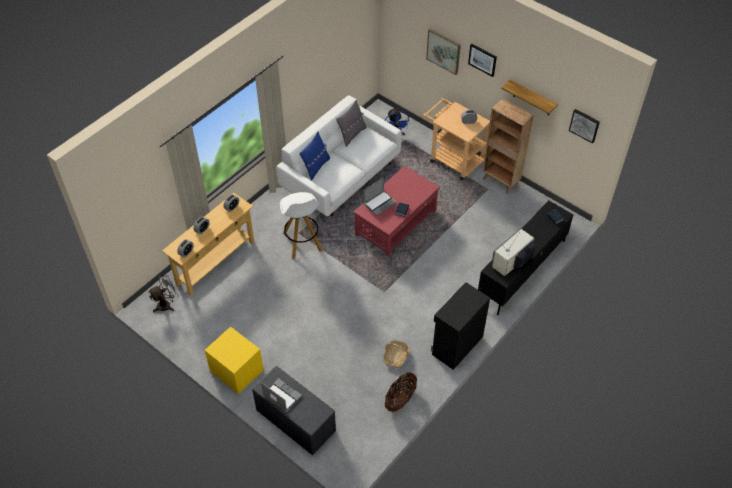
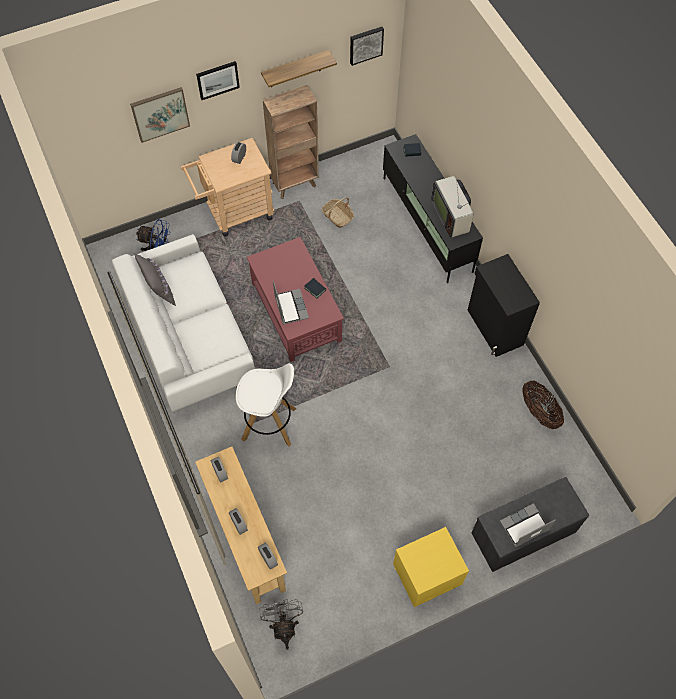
camera: 65 degrees left, 10 degrees up
blue pillow [299,132,330,181] -> none
basket [383,340,410,368] -> basket moved to [321,197,354,228]

